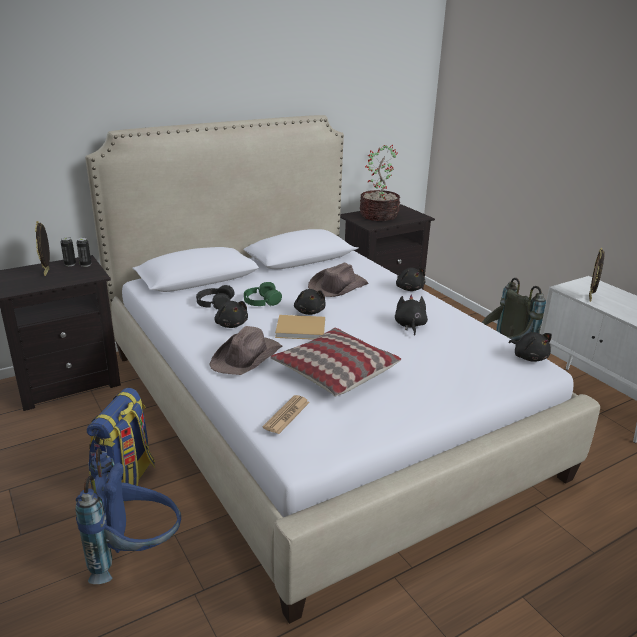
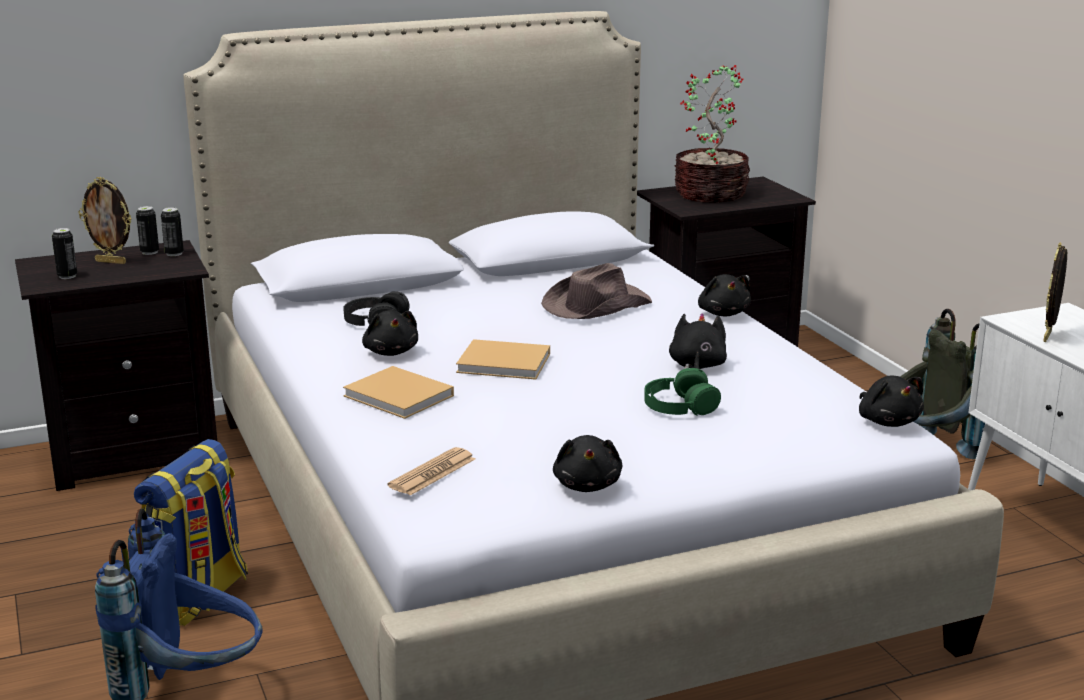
camera: 10 degrees right, 5 degrees down
picture frame [35,221,50,276] -> picture frame turned 75 degrees counterclockwise [79,177,132,264]
brown hat [209,326,283,375] -> beige book [343,366,454,419]
green headphones [244,282,282,306] -> green headphones moved to [645,368,721,416]
pillow [271,328,401,396] -> none
black plush toy [294,289,325,315] -> black plush toy moved to [553,435,622,492]
none -> can [52,228,77,279]

